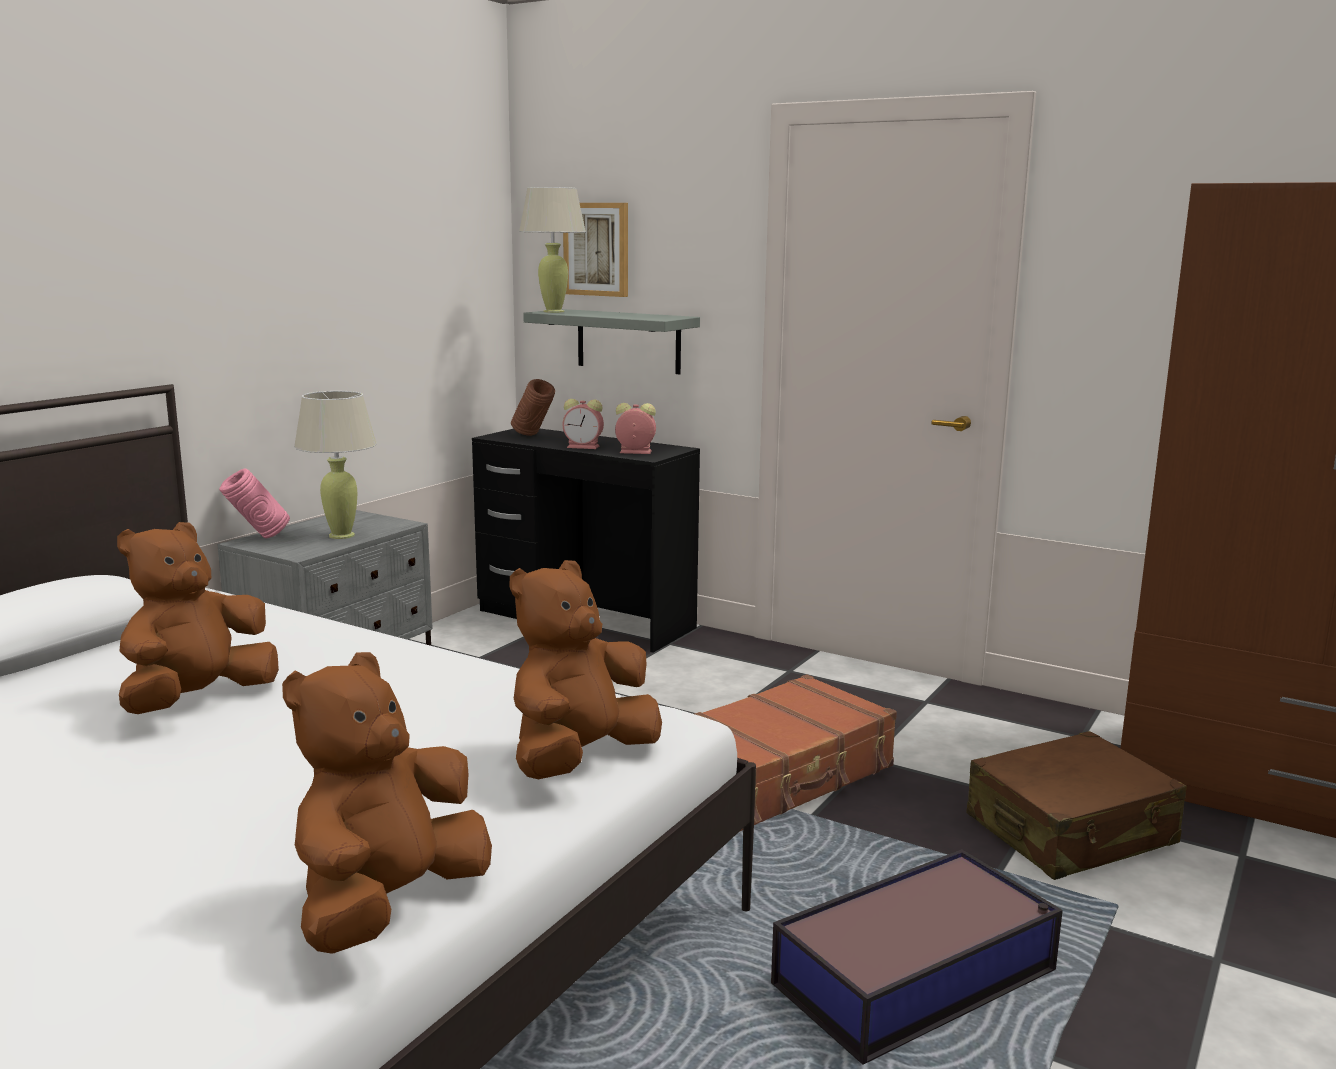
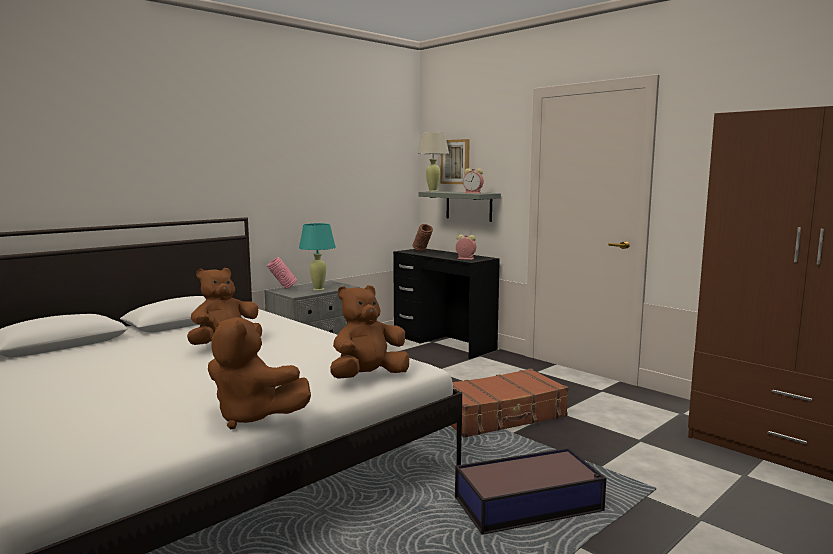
camera: 15 degrees right, 5 degrees down
brown plush toy [282,652,492,954] -> brown plush toy turned 105 degrees counterclockwise [208,317,311,429]
beige table lamp [294,391,377,539] -> turquoise table lamp [299,223,336,291]
alarm clock [562,399,604,449] -> alarm clock moved to [463,168,484,193]
brown suitcase [966,731,1187,880] -> none

